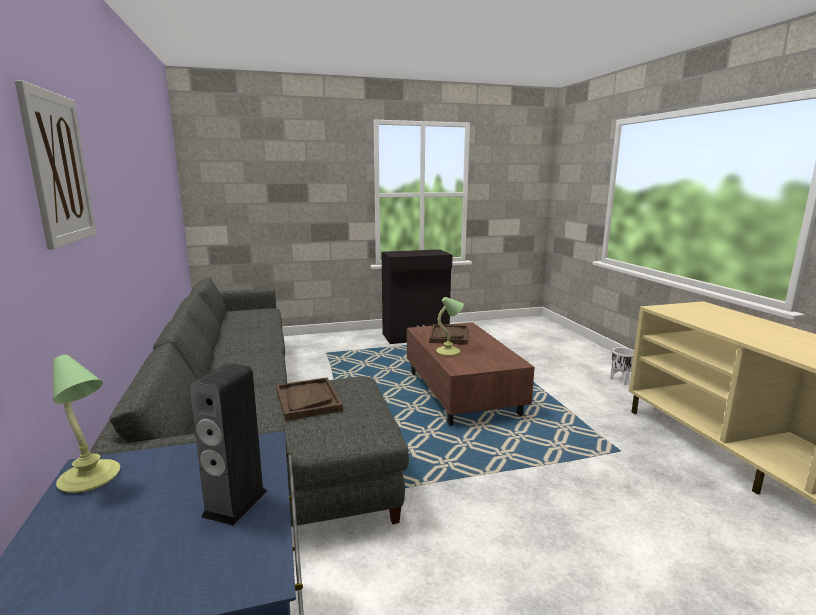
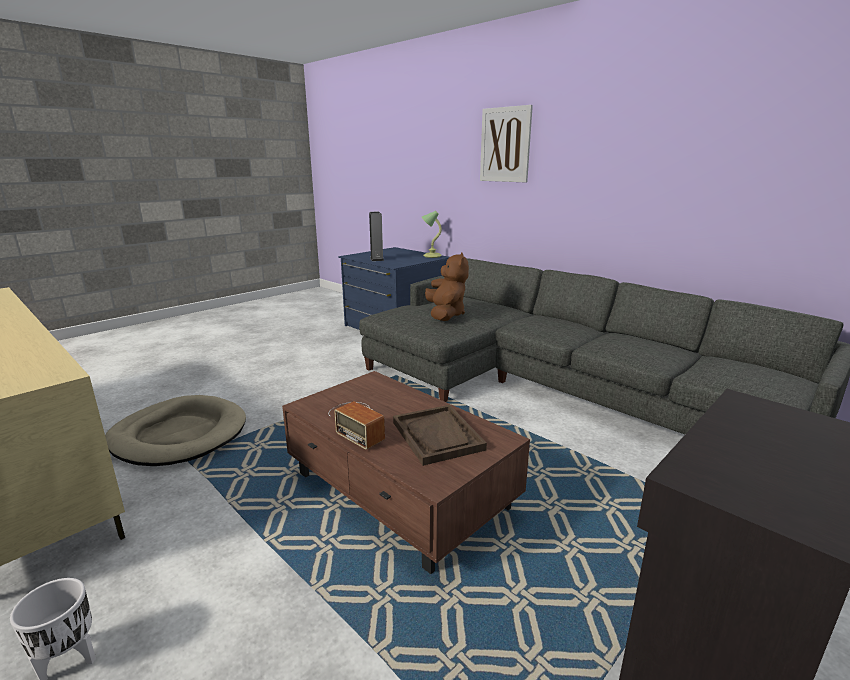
camera: 150 degrees right, 5 degrees up
brown tray [276,377,343,421] -> brown plush toy [425,252,469,321]
table lamp [436,297,464,356] -> none
none -> beige dog bed [105,395,246,466]
none -> radio [328,401,385,450]

